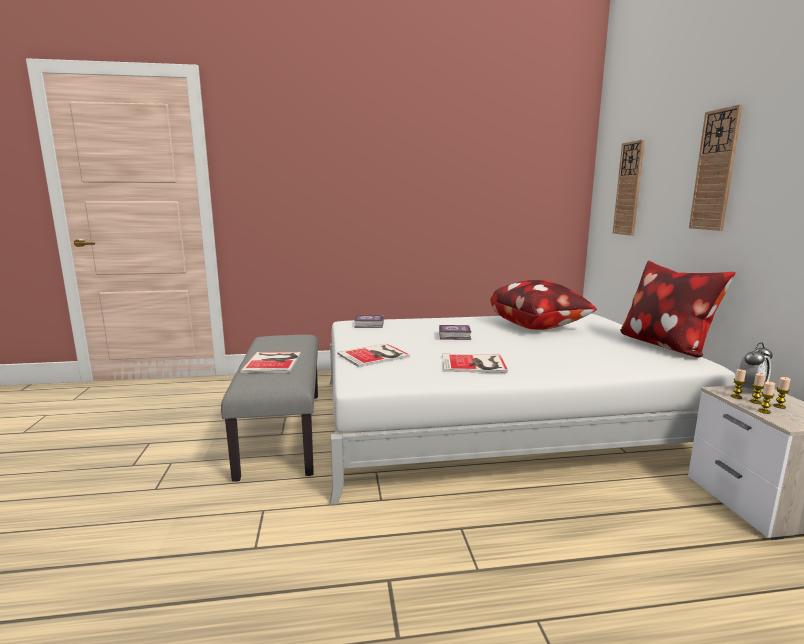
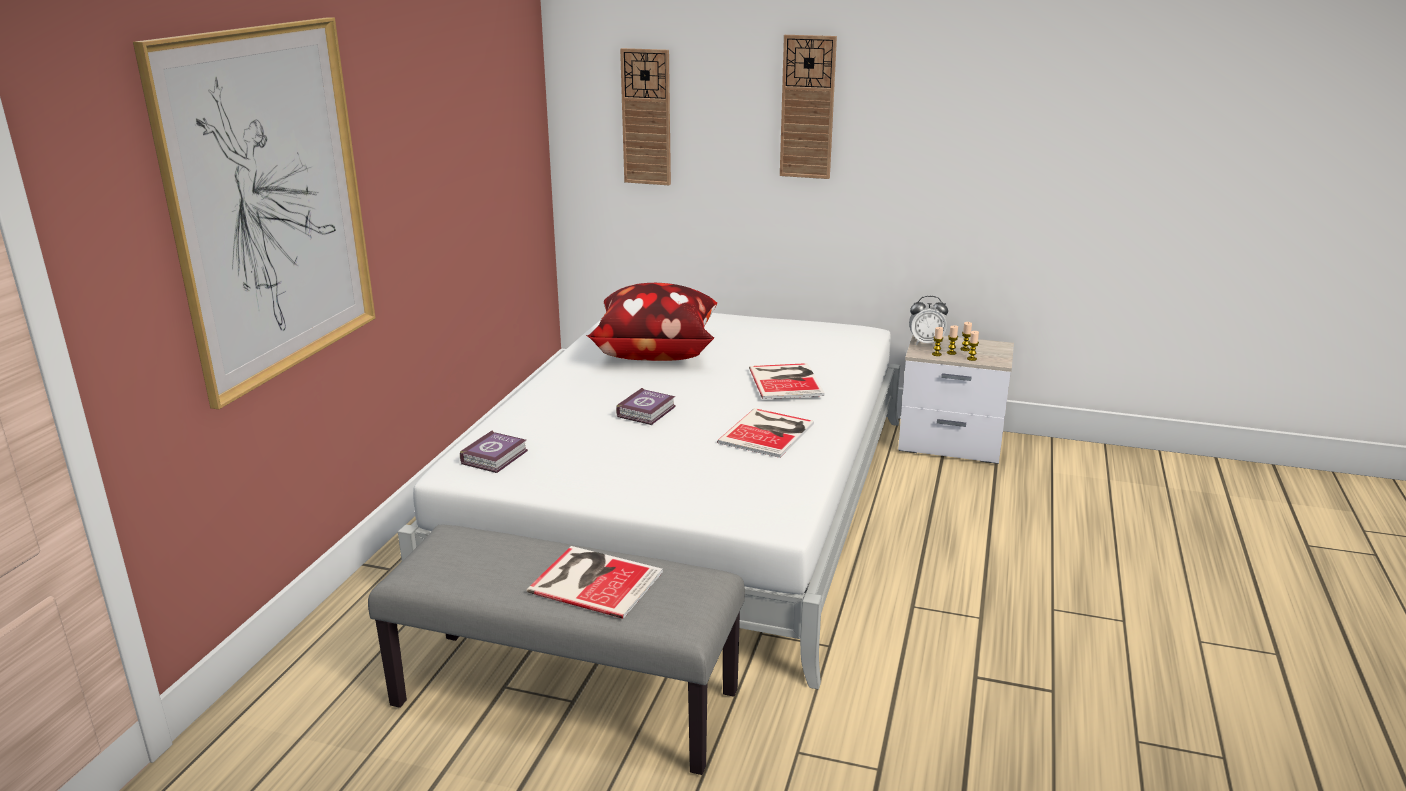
camera: 65 degrees left, 10 degrees up
book [337,344,410,367] -> book moved to [749,363,825,399]
pillow [620,261,736,358] -> none
alarm clock [739,342,773,393] -> alarm clock turned 105 degrees clockwise [909,296,948,345]
none -> picture [133,17,376,409]

